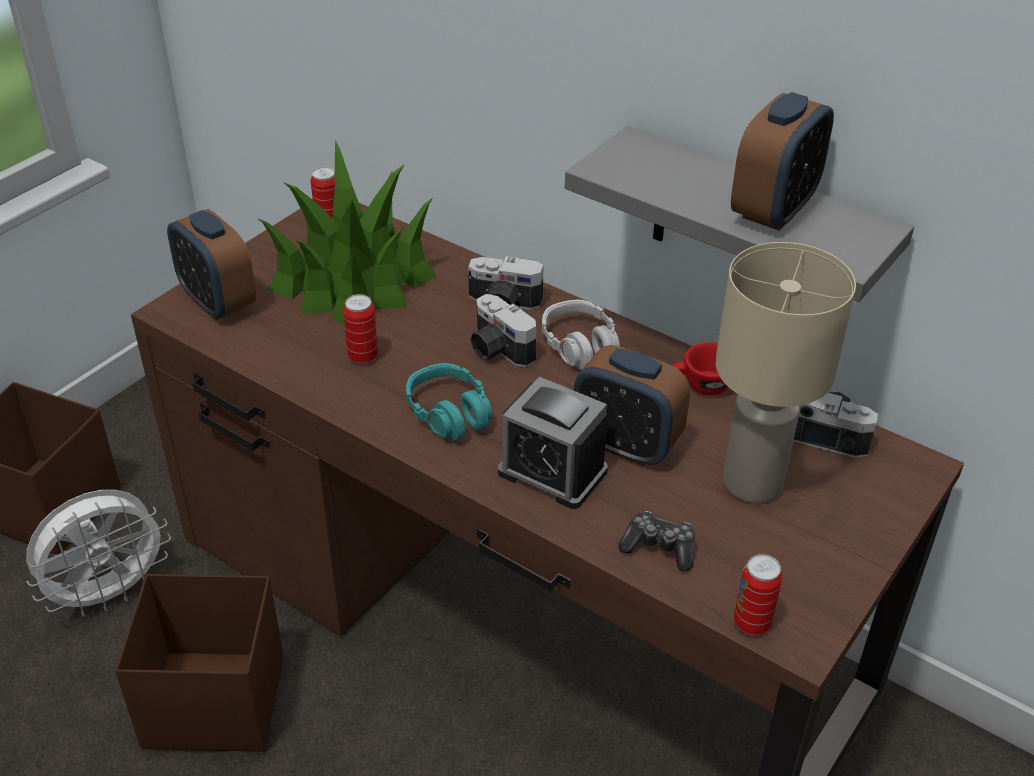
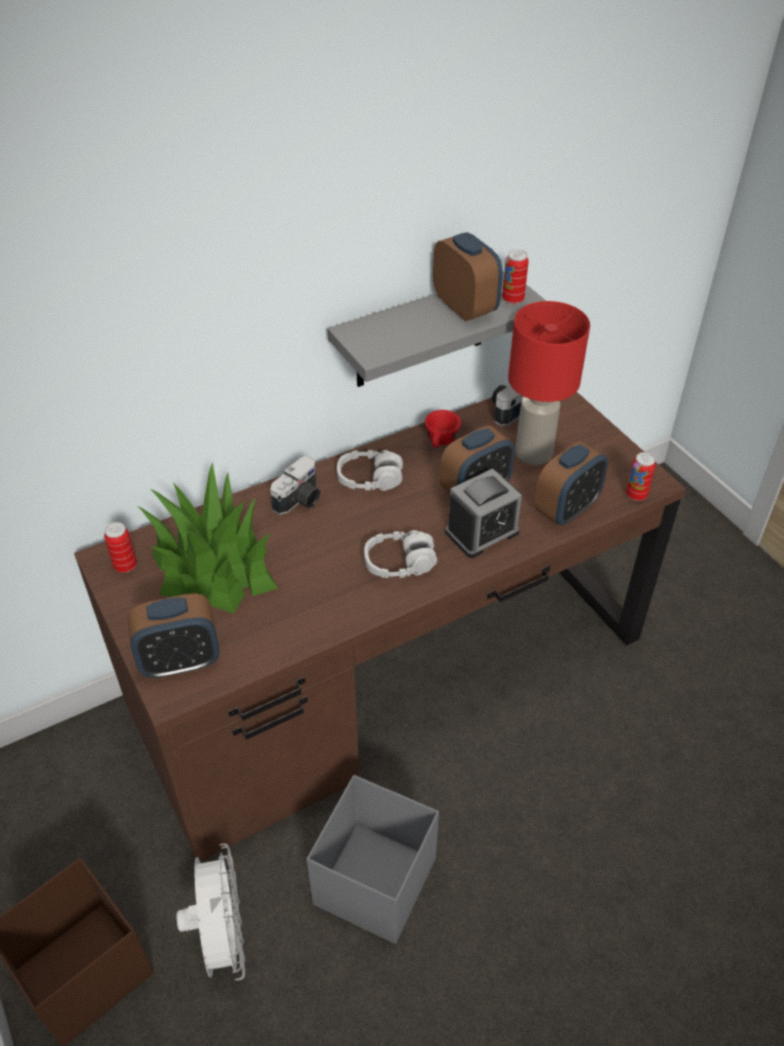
camera: 65 degrees left, 5 degrees up
brown storage box [115,574,284,752] -> grey storage box [306,775,439,944]
can [343,294,378,364] -> can moved to [502,249,529,305]
turquoise headphones [406,363,493,440] -> grey headphones [364,530,437,578]
camera [470,294,536,367] -> none
game controller [619,511,695,571] -> alarm clock [534,441,608,526]
beige table lamp [716,242,856,503] -> red table lamp [508,301,590,465]

